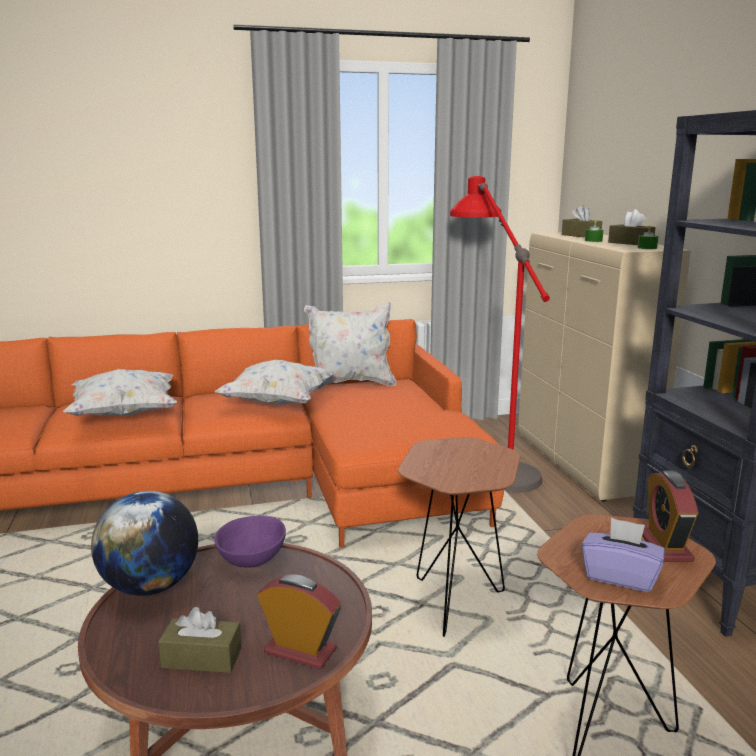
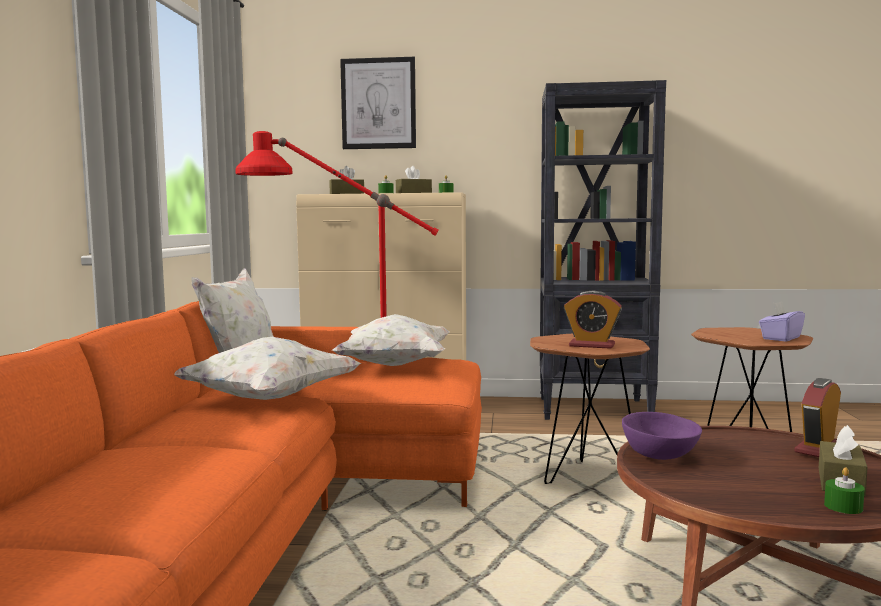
camera: 70 degrees left, 10 degrees down
white pillow [63,369,177,416] -> white pillow moved to [332,314,449,366]
globe [91,491,198,596] -> none
alarm clock [642,470,698,562] -> alarm clock moved to [564,291,622,349]
none -> picture [340,57,416,149]
none -> green candle [824,467,865,514]

